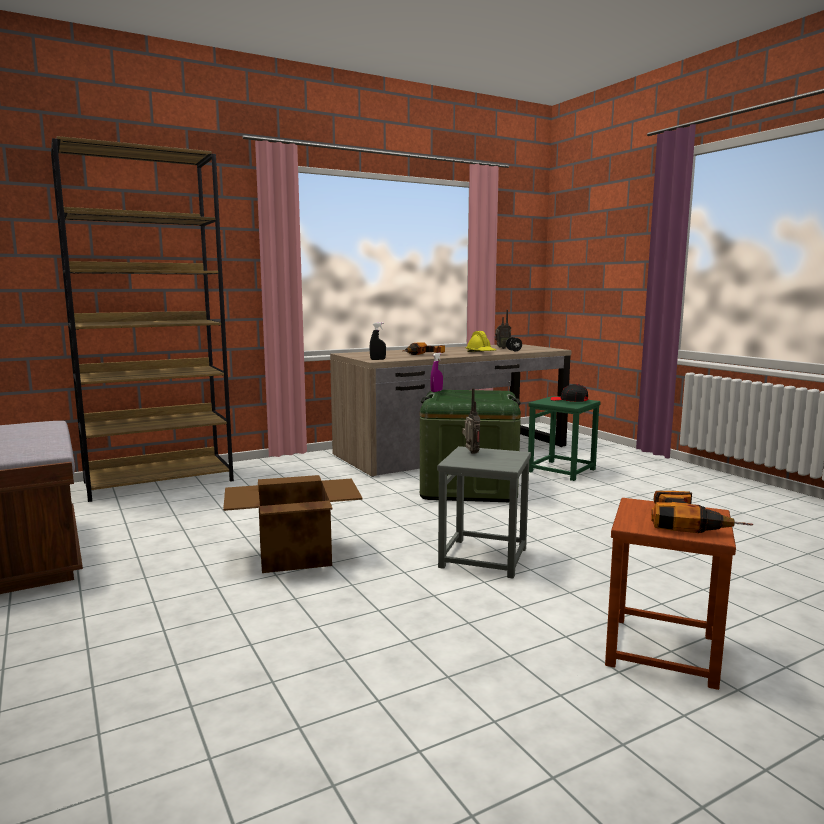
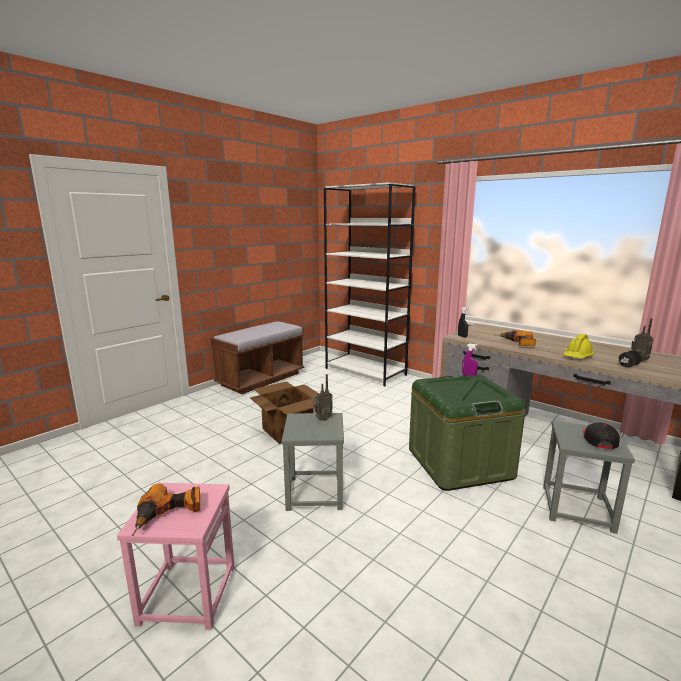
camera: 70 degrees right, 5 degrees up
brown bookcase [51,136,234,502] -> white bookcase [324,182,416,386]
green stool [528,396,601,481] -> grey stool [543,421,635,534]
brown stool [605,498,736,690] -> pink stool [117,483,234,630]

